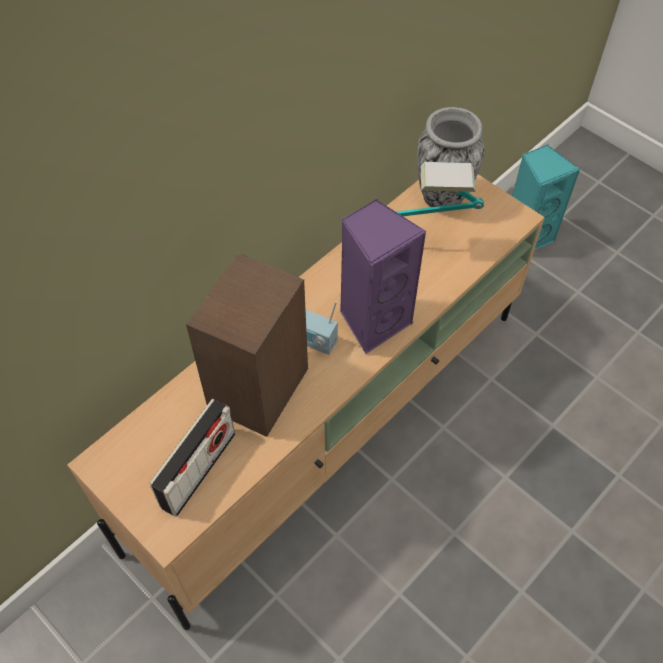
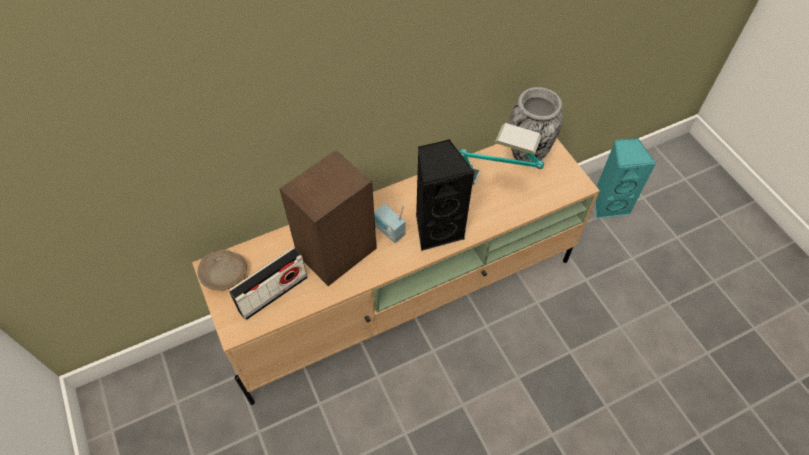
camera: 20 degrees right, 0 degrees up
purple speaker [340,199,427,354] -> black speaker [416,139,475,251]
none -> beige bowl [197,249,247,290]

